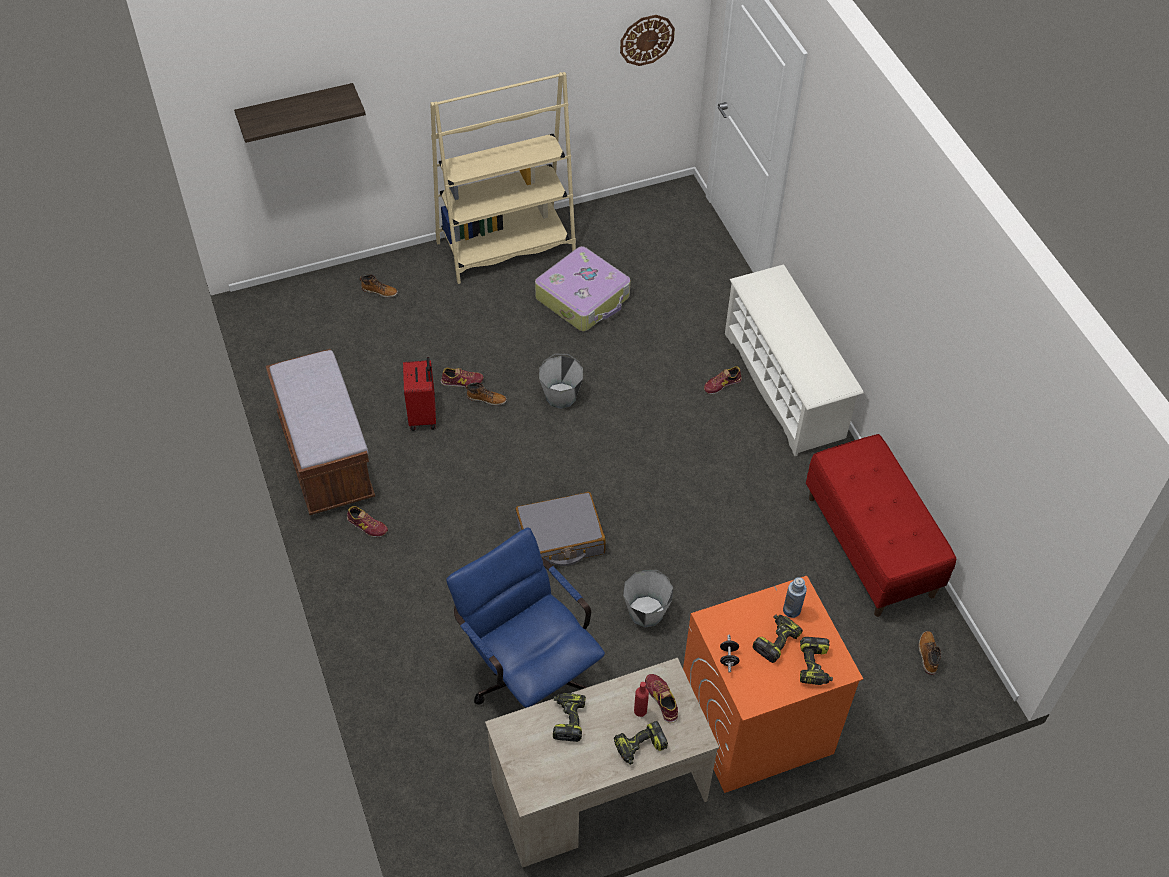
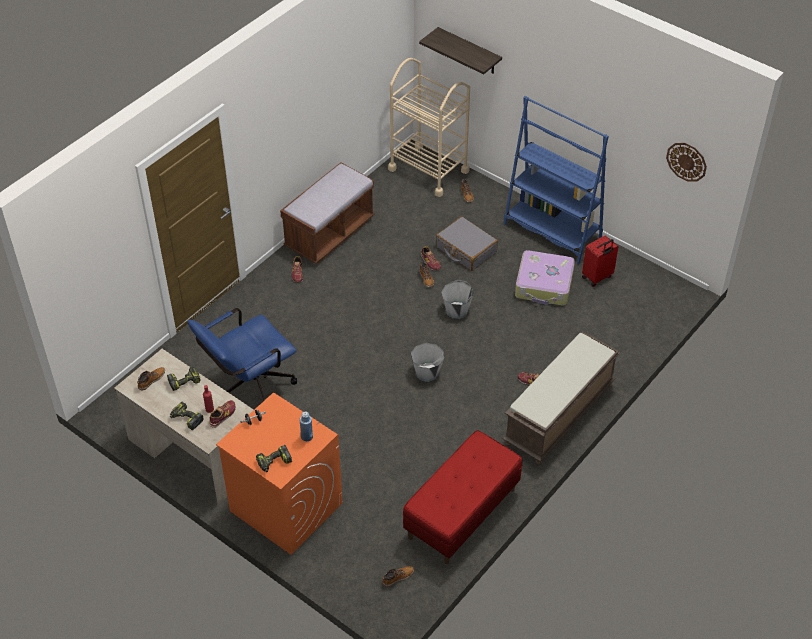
camera: 60 degrees right, 5 degrees down
red suitcase [403,357,436,431] -> red suitcase moved to [582,235,618,287]
beige bookcase [430,72,576,284] -> blue bookcase [503,96,609,265]
blue office chair [446,527,605,708] -> blue office chair turned 150 degrees counterclockwise [188,308,297,400]
grey suitcase [515,492,606,566] -> grey suitcase moved to [436,216,498,271]
grey bucket [623,570,673,628] -> grey bucket moved to [411,343,444,382]
white shoe rack [725,265,864,456] -> brown bench [503,332,620,465]
power drill [753,615,803,663] -> none
none -> boot [137,367,165,391]
none -> beige cart [388,58,470,197]

